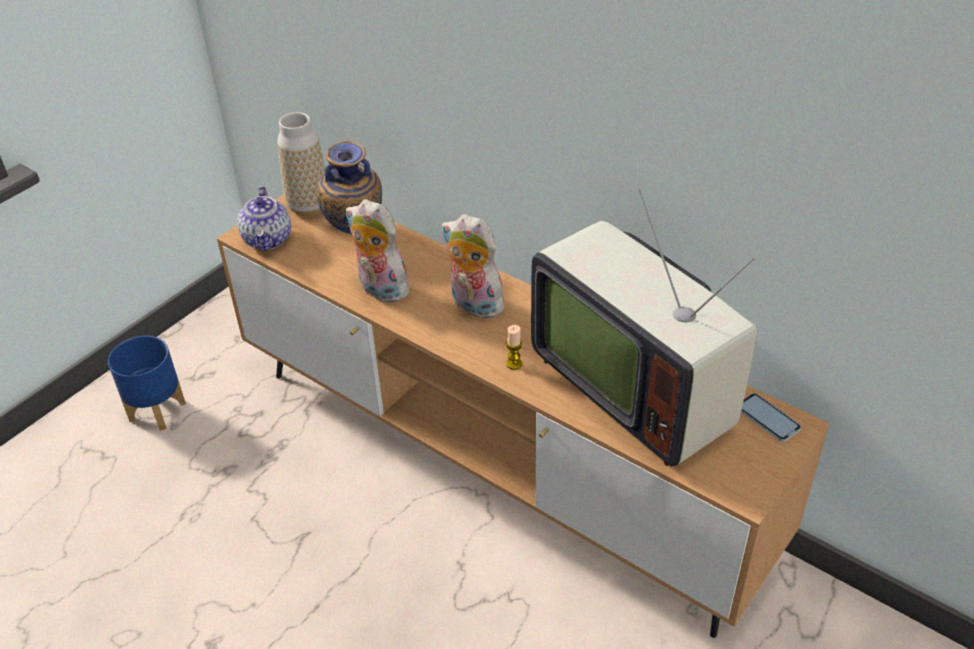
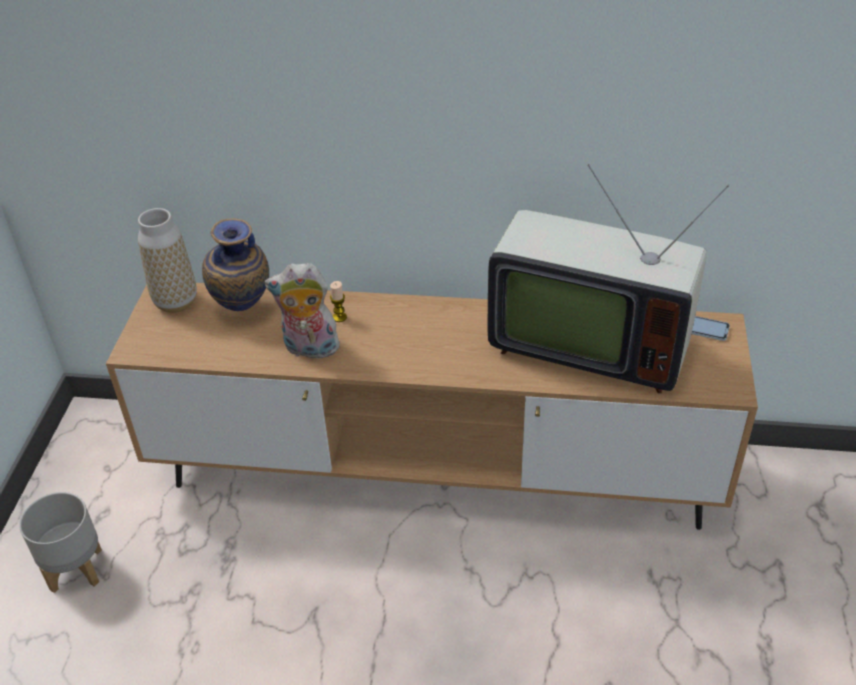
camera: 30 degrees left, 0 degrees up
blue planter [108,336,186,431] -> grey planter [19,492,102,593]
teapot [237,186,291,251] -> none
plush toy [441,214,504,318] -> none
candle [506,325,522,370] -> candle moved to [330,281,347,322]

